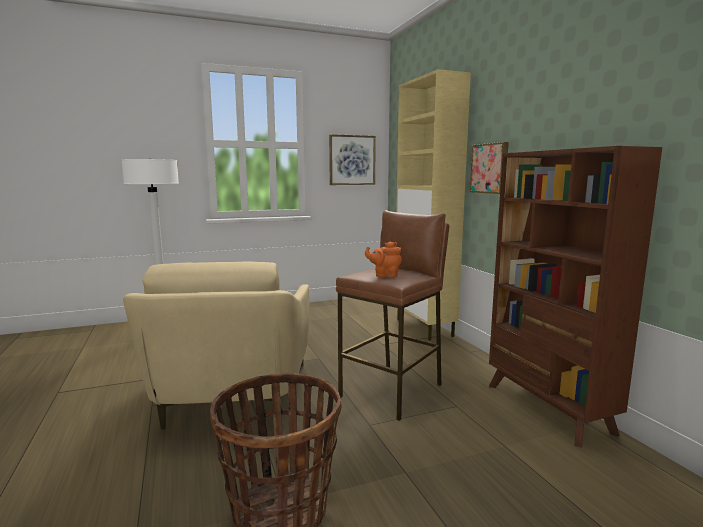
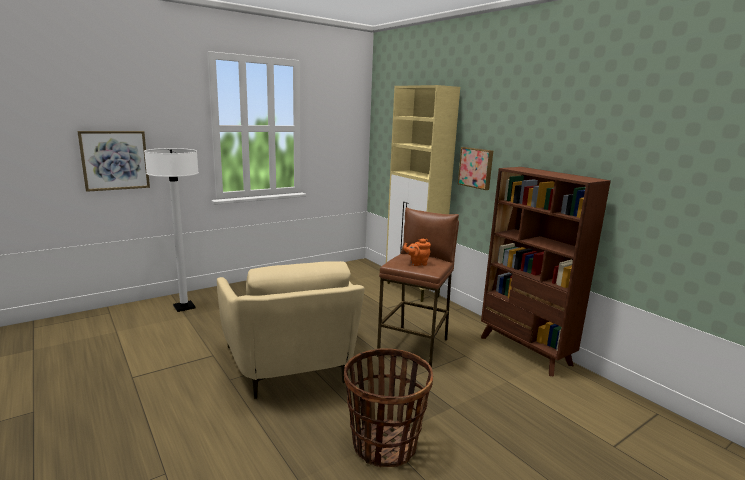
camera: 15 degrees left, 5 degrees up
picture [329,134,376,185] -> picture moved to [77,131,150,192]

